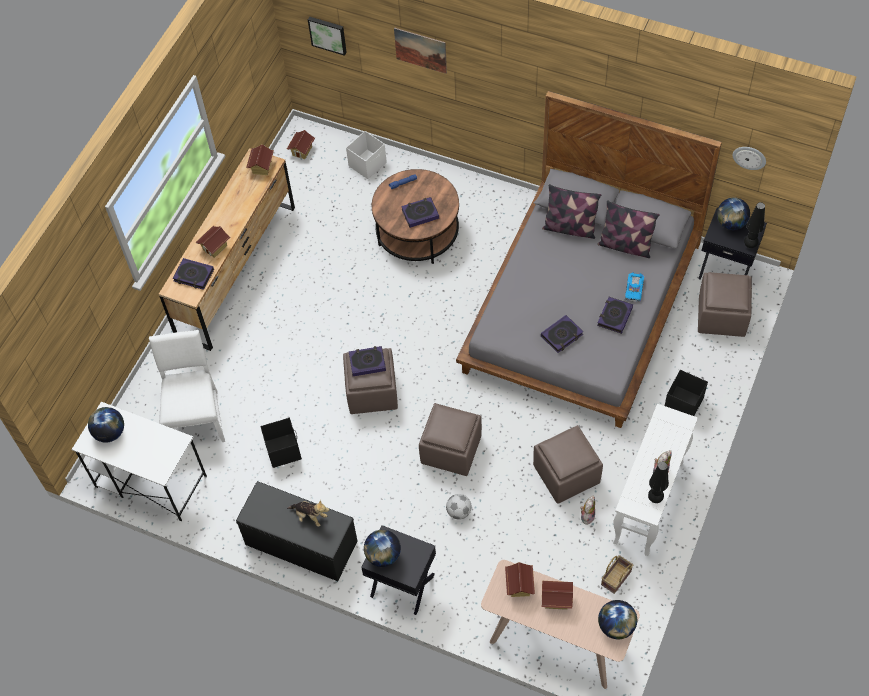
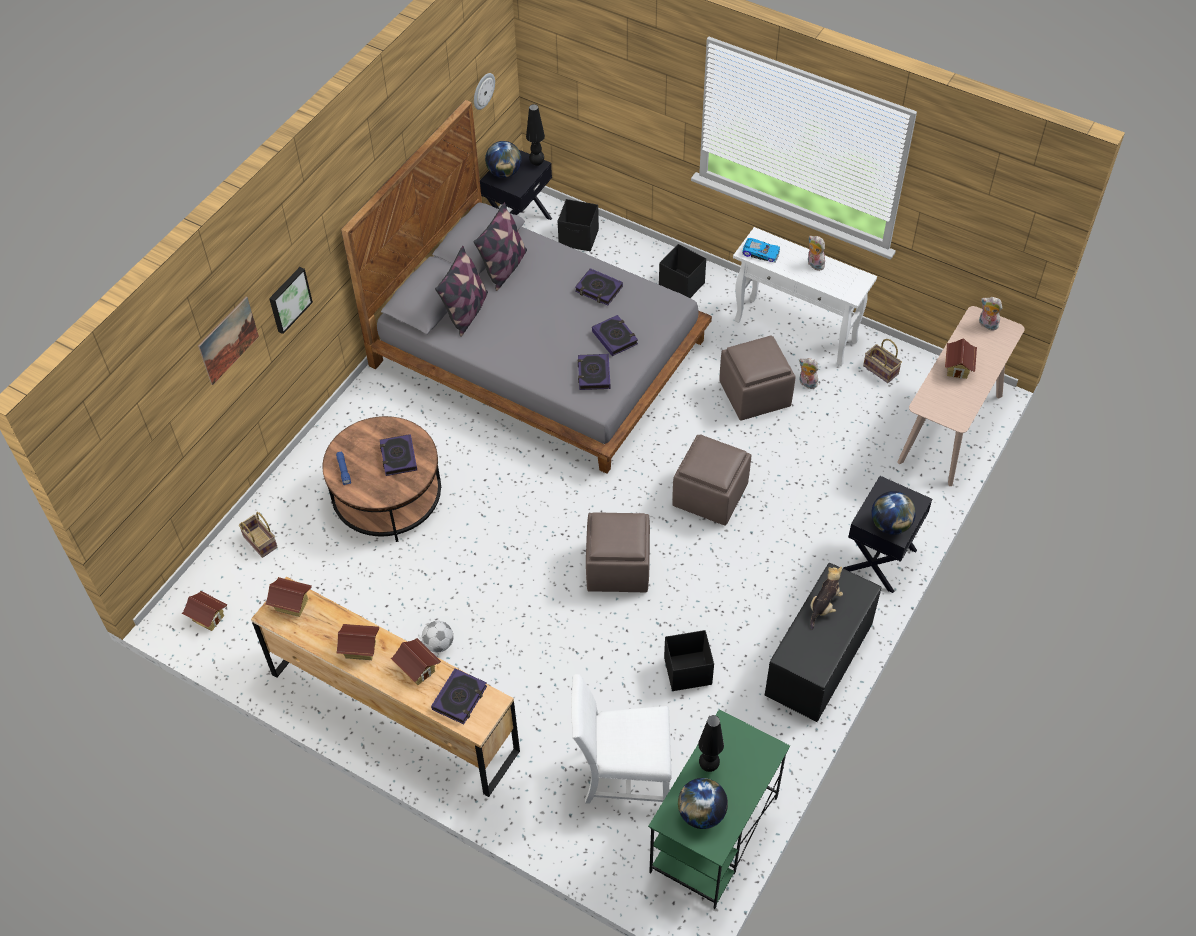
camera: 85 degrees left, 5 degrees down
white desk [72,402,207,521] -> green desk [648,709,790,909]
picture [308,17,347,56] -> picture moved to [269,267,313,334]
white storage box [346,131,387,179] -> basket [239,512,278,558]
book [349,346,386,376] -> book moved to [578,354,610,390]
football [446,494,472,520] -> football moved to [422,621,453,652]
toy house [505,562,535,597] -> toy house moved to [336,624,379,660]
globe [598,600,637,639] -> plush toy [979,297,1002,331]
toy car [625,272,644,302] -> toy car moved to [742,238,780,263]
black table lamp [648,462,669,503] -> black table lamp moved to [698,715,724,772]
brown ottoman [698,272,752,337] -> black storage box [558,199,599,251]

